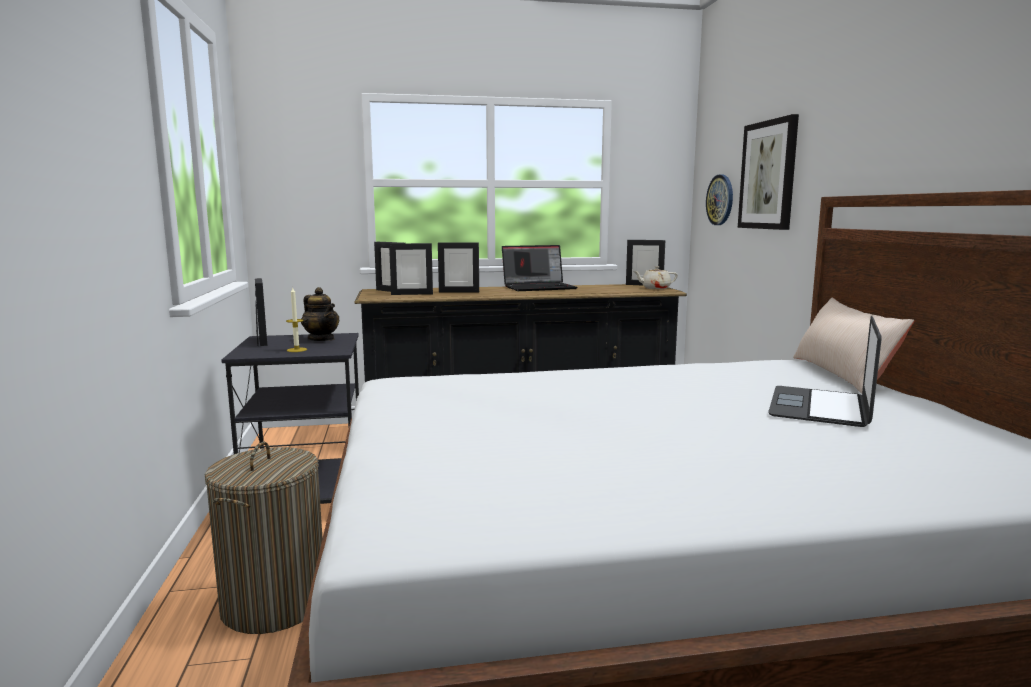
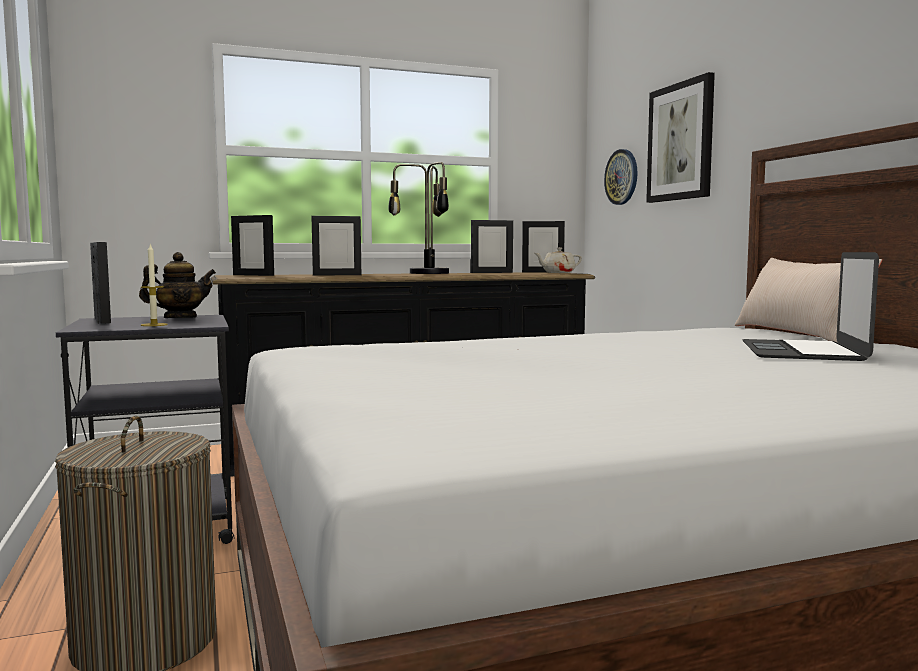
camera: 10 degrees left, 5 degrees down
teapot [301,287,339,341] -> teapot turned 60 degrees counterclockwise [139,252,216,318]
picture frame [389,243,433,295] -> picture frame moved to [470,220,513,273]
laptop [502,245,577,291] -> table lamp [389,162,449,274]

